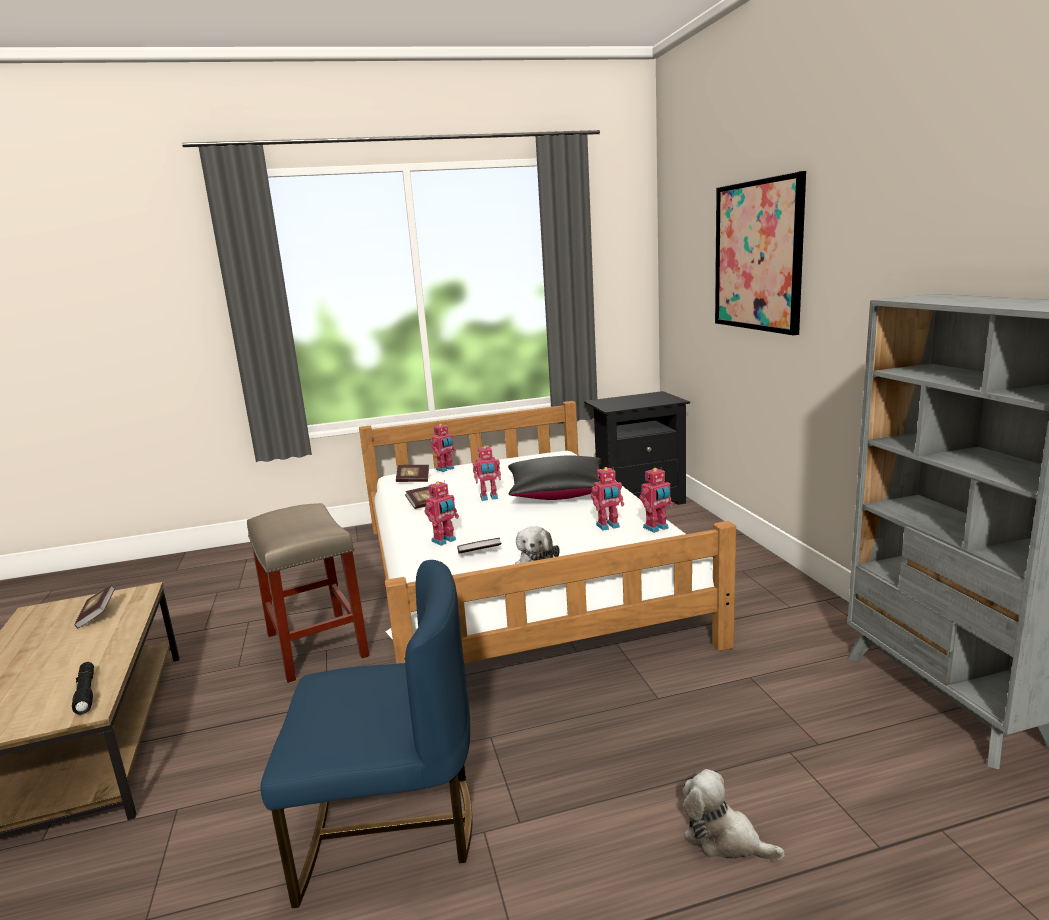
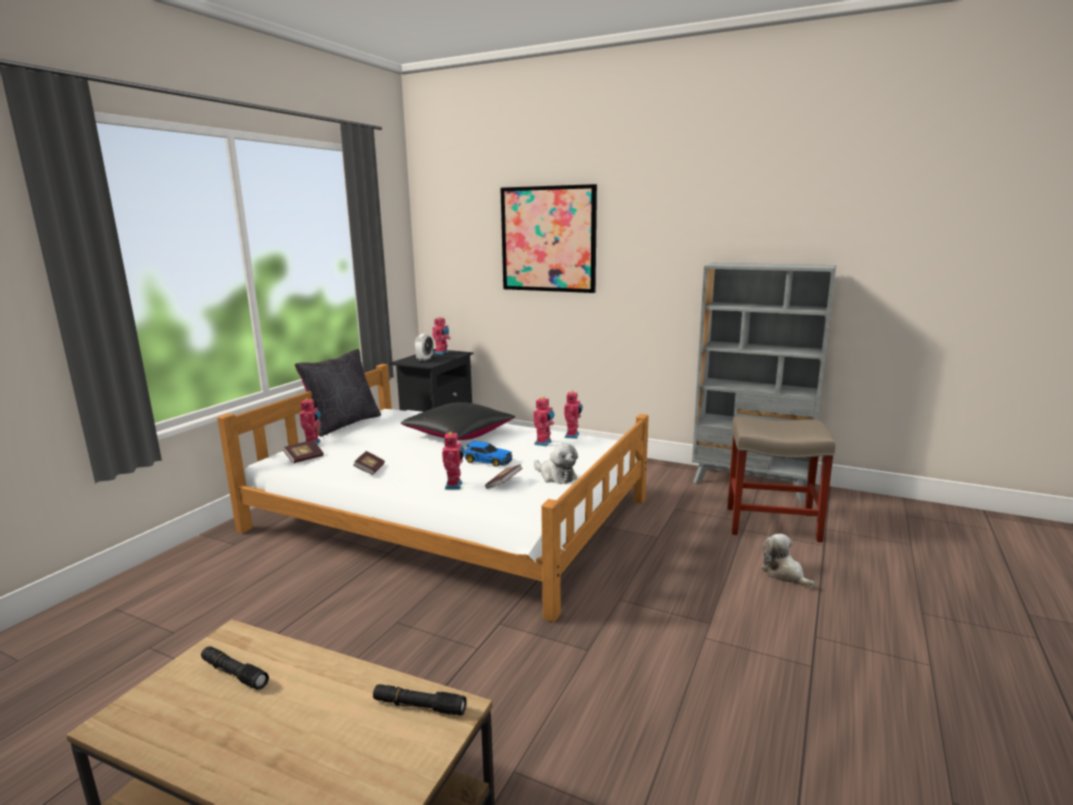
camera: 50 degrees left, 0 degrees up
book [74,584,115,628] -> black flashlight [201,646,269,690]
beige stool [247,503,369,683] -> beige stool moved to [727,416,835,542]
blue chair [260,560,472,908] -> none
toy robot [473,446,501,501] -> toy robot moved to [432,317,450,354]
plush toy [682,769,785,861] -> plush toy turned 75 degrees clockwise [761,534,815,588]
none -> black pillow [295,349,381,437]
none -> alarm clock [414,334,433,361]
none -> toy car [464,440,512,467]

